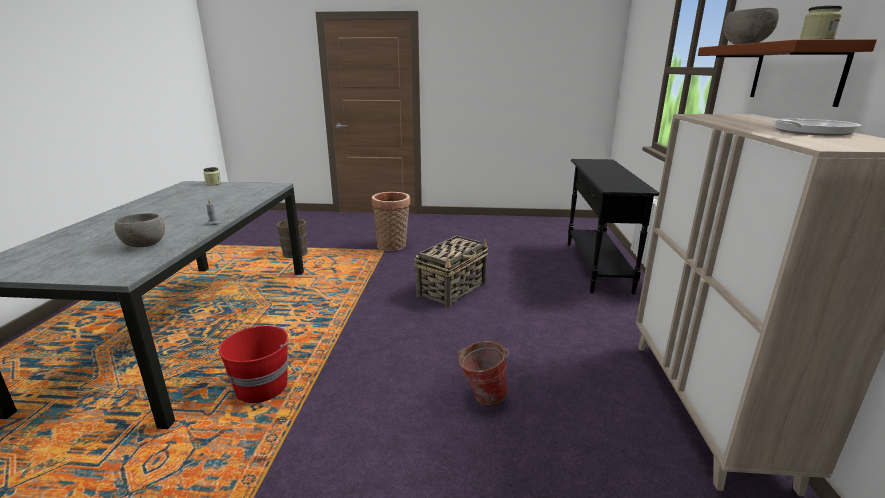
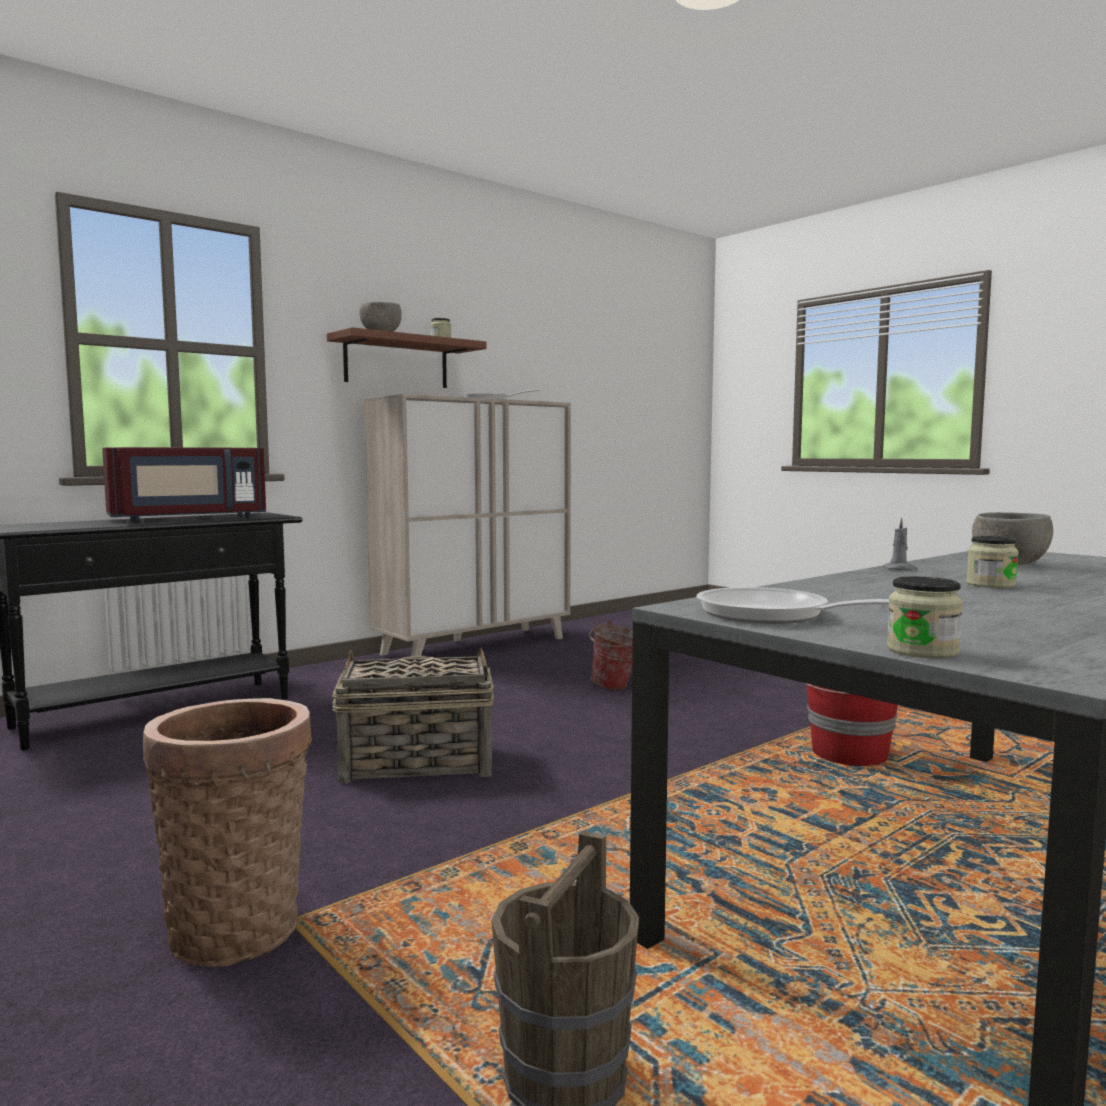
camera: 135 degrees left, 15 degrees down
none -> red microwave [102,447,266,522]
none -> frying pan [696,587,889,624]
none -> jar [966,536,1018,588]

